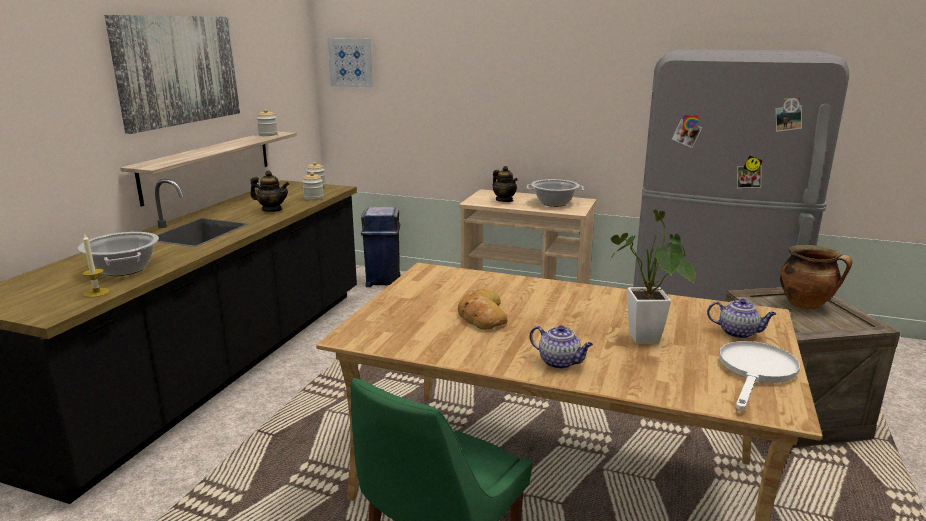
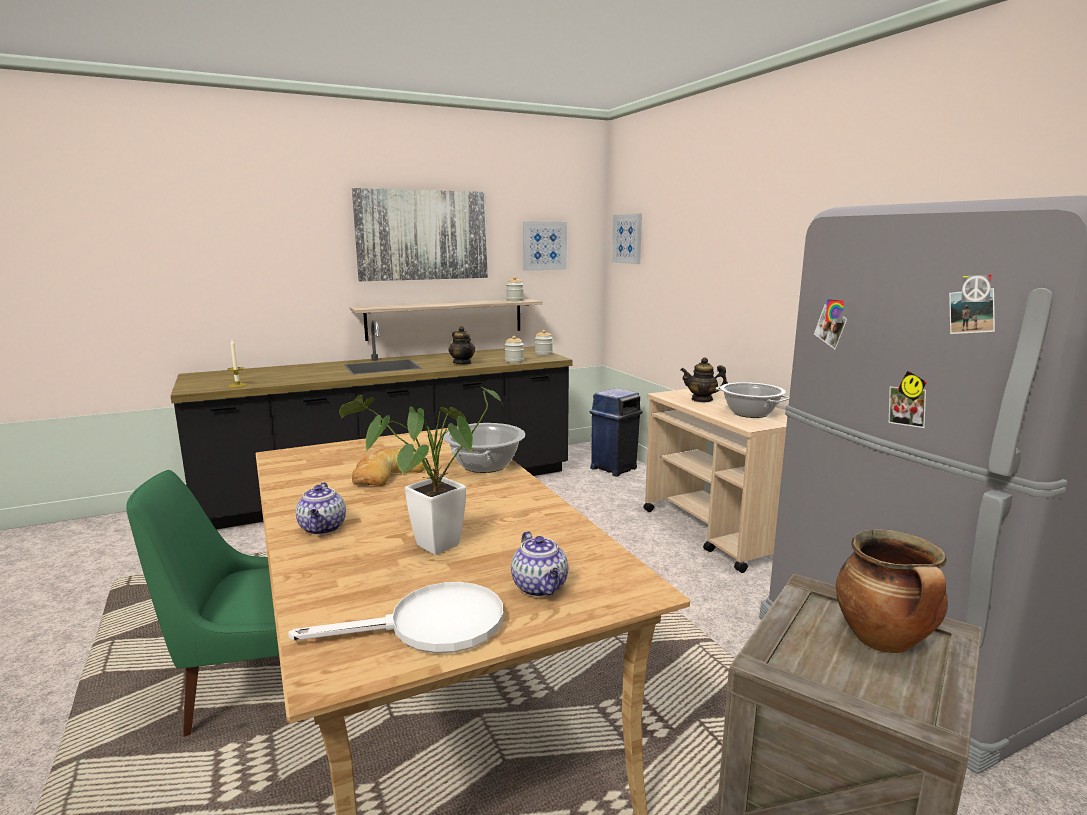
camera: 45 degrees right, 5 degrees down
cooking pot [78,232,159,276] -> cooking pot moved to [443,423,525,473]
teapot [493,166,518,202] -> teapot turned 90 degrees clockwise [681,358,728,402]
none -> picture [523,221,567,271]

